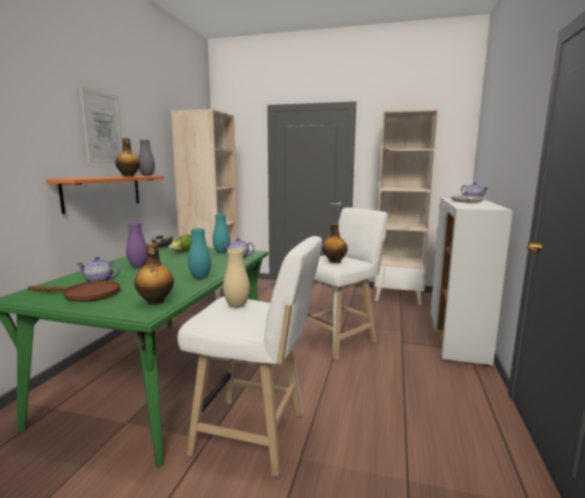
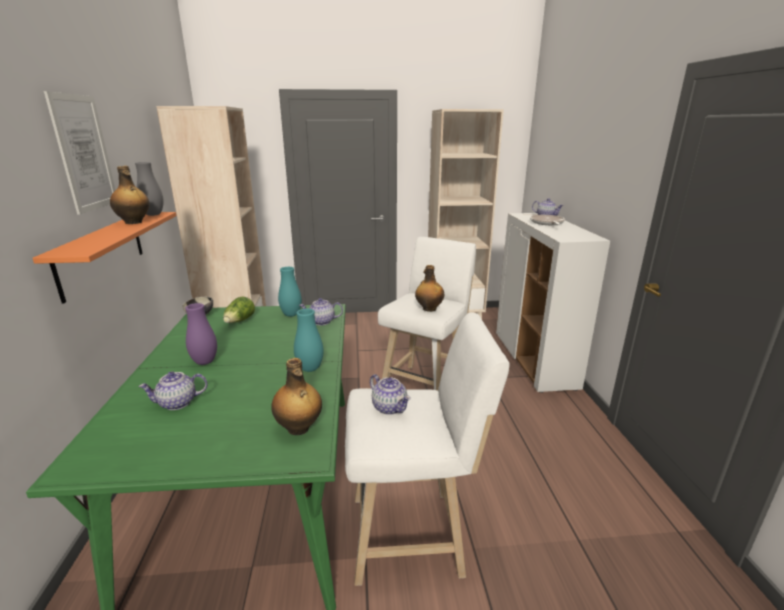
camera: 20 degrees left, 10 degrees up
brown frying pan [28,281,120,302] -> none
beige vase [223,249,250,308] -> teapot [370,374,411,415]

